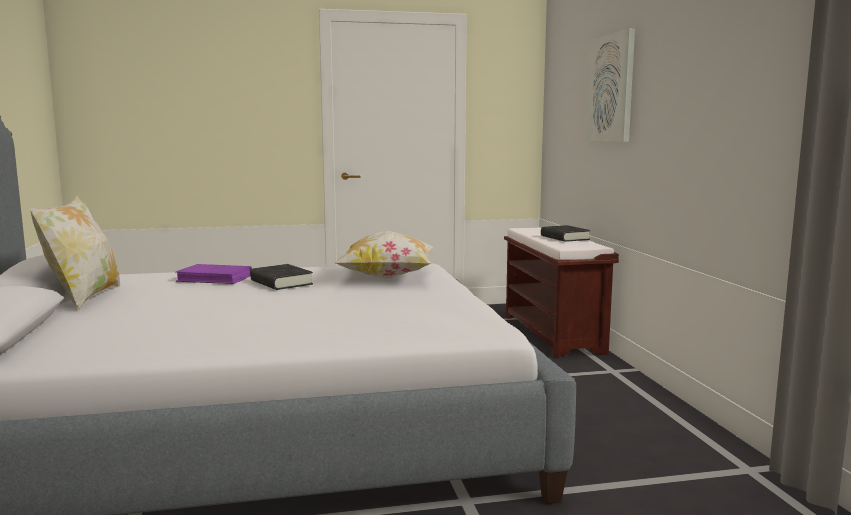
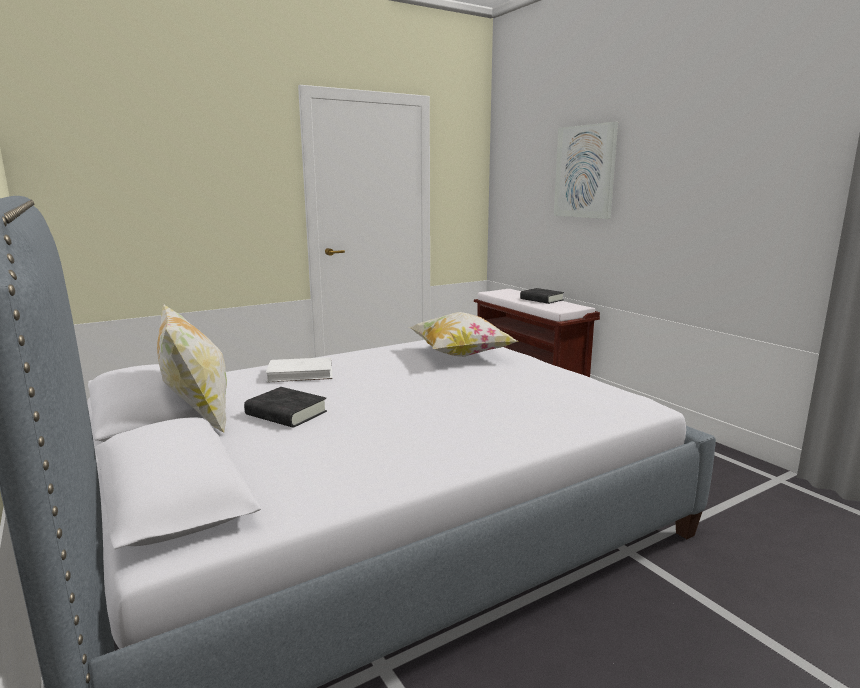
camera: 20 degrees left, 5 degrees up
purple book [176,264,252,284] -> white book [266,357,333,383]
black book [250,264,313,290] -> black book moved to [244,387,327,428]

